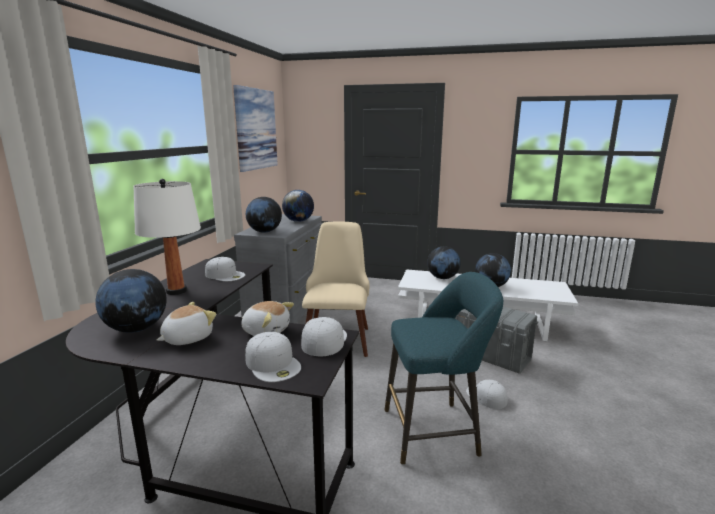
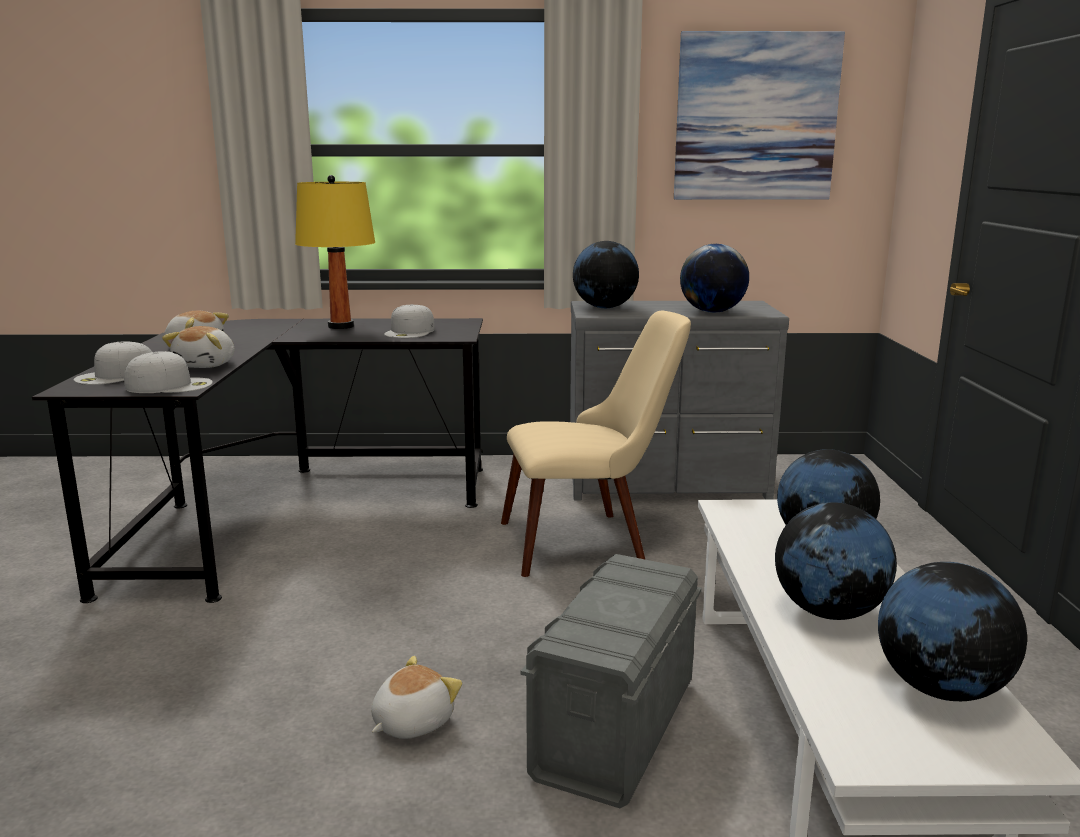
camera: 75 degrees right, 0 degrees up
globe [95,269,167,333] -> globe moved to [878,562,1027,701]
white table lamp [133,179,201,295] -> yellow table lamp [295,175,375,329]
turquoise stool [385,272,503,465] -> none
white cap [466,379,508,409] -> plush toy [371,656,462,739]

